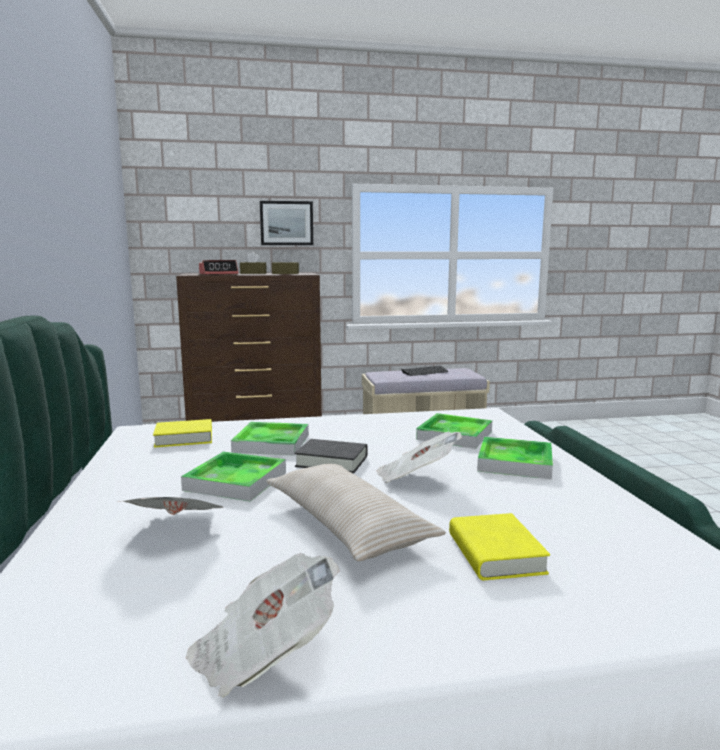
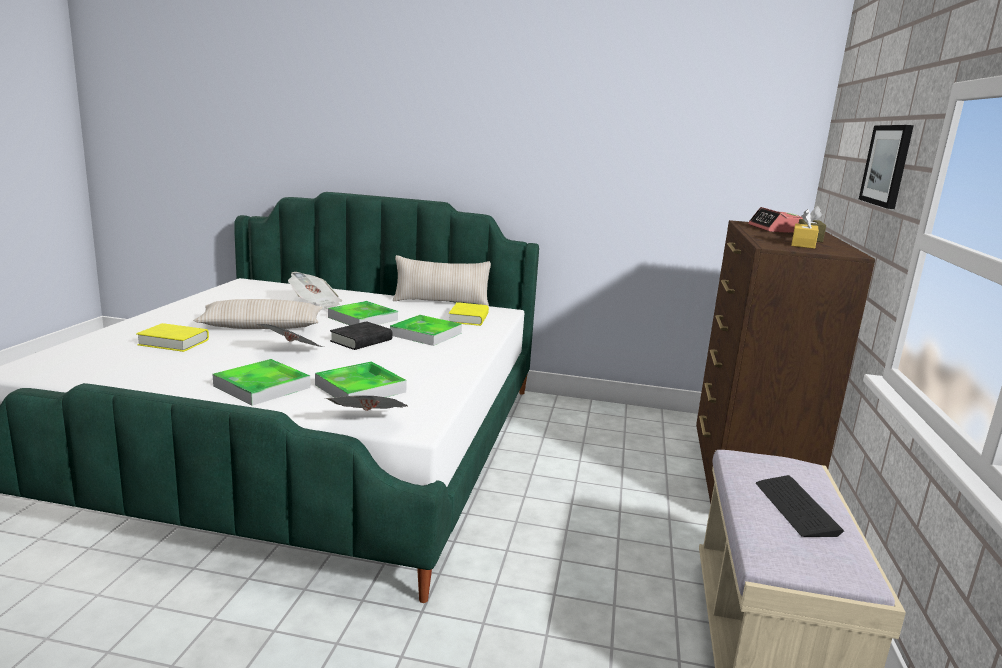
camera: 110 degrees right, 5 degrees up
newspaper [186,553,339,698] -> newspaper moved to [325,395,408,411]
brown tissue box [272,252,299,274] -> yellow tissue box [791,209,819,249]
none -> beige pillow [393,255,491,307]

